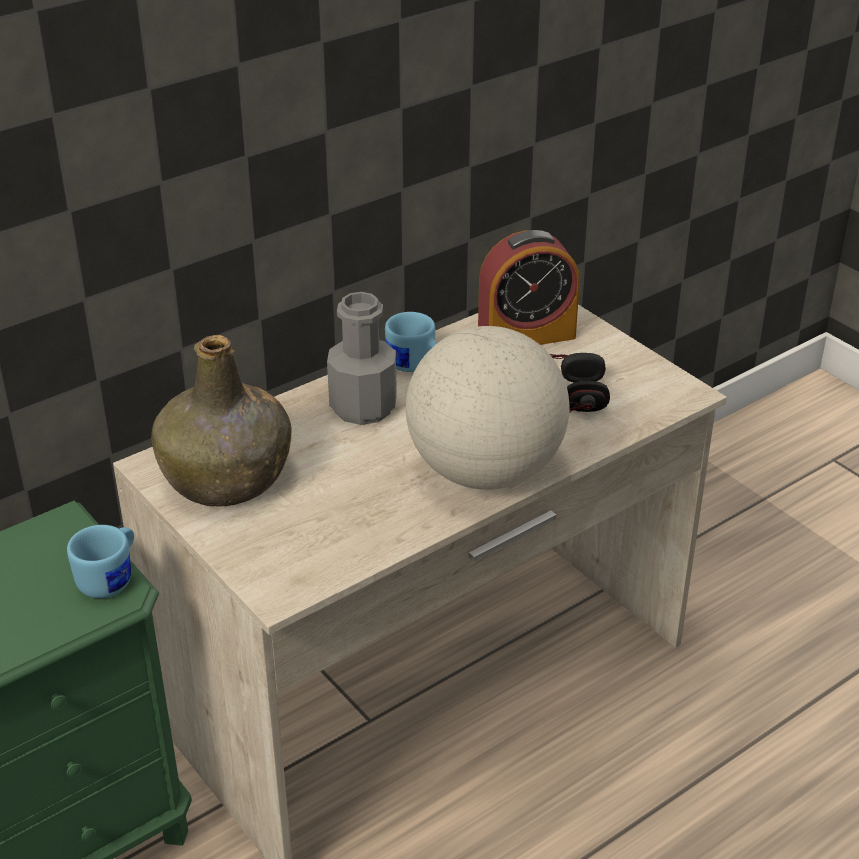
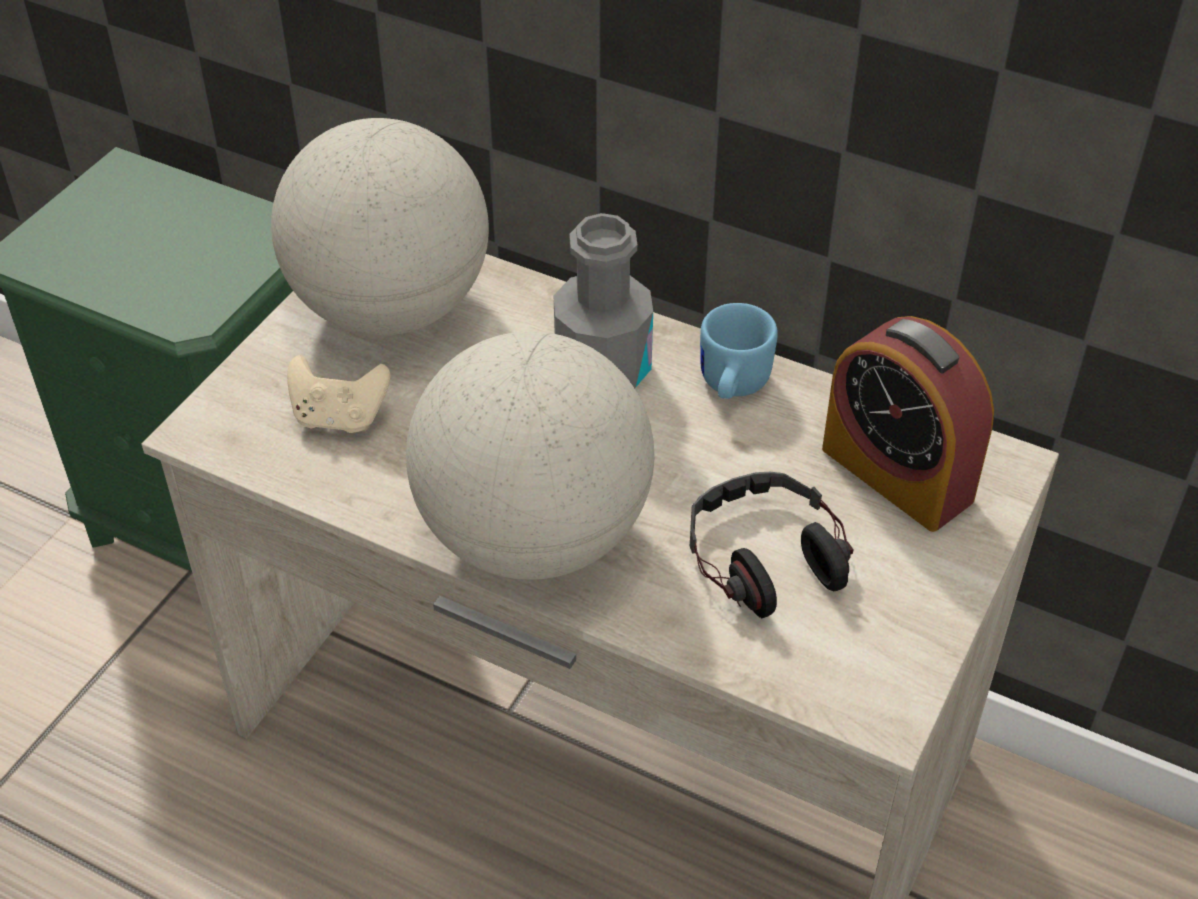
camera: 65 degrees right, 10 degrees up
blue mug [67,525,134,598] -> none
green bottle [151,335,292,507] -> globe [271,118,489,336]
none -> beige game controller [287,355,390,433]

